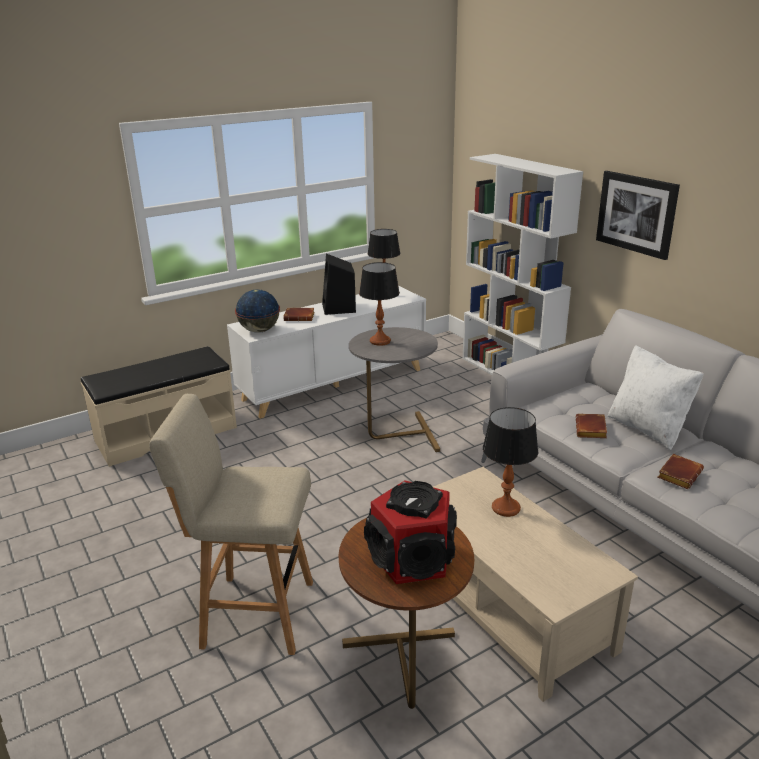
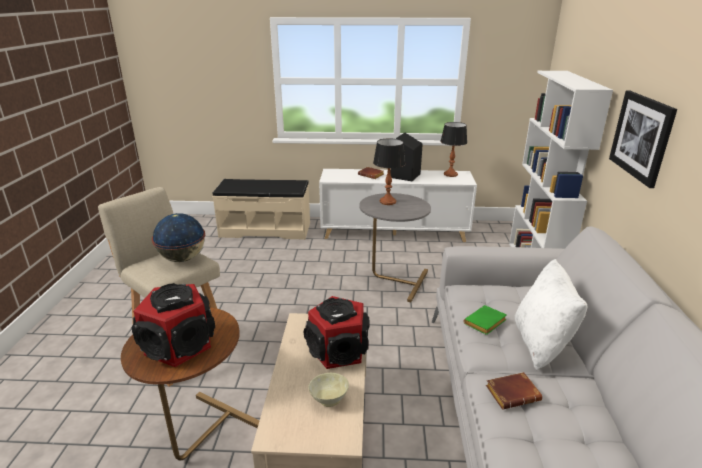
camera: 35 degrees right, 0 degrees up
globe [235,289,280,333] -> globe moved to [152,213,205,262]
table lamp [483,407,538,517] -> speaker [304,296,370,369]
brown book [576,413,607,438] -> green book [464,305,507,335]
none -> beige bowl [308,373,349,407]

